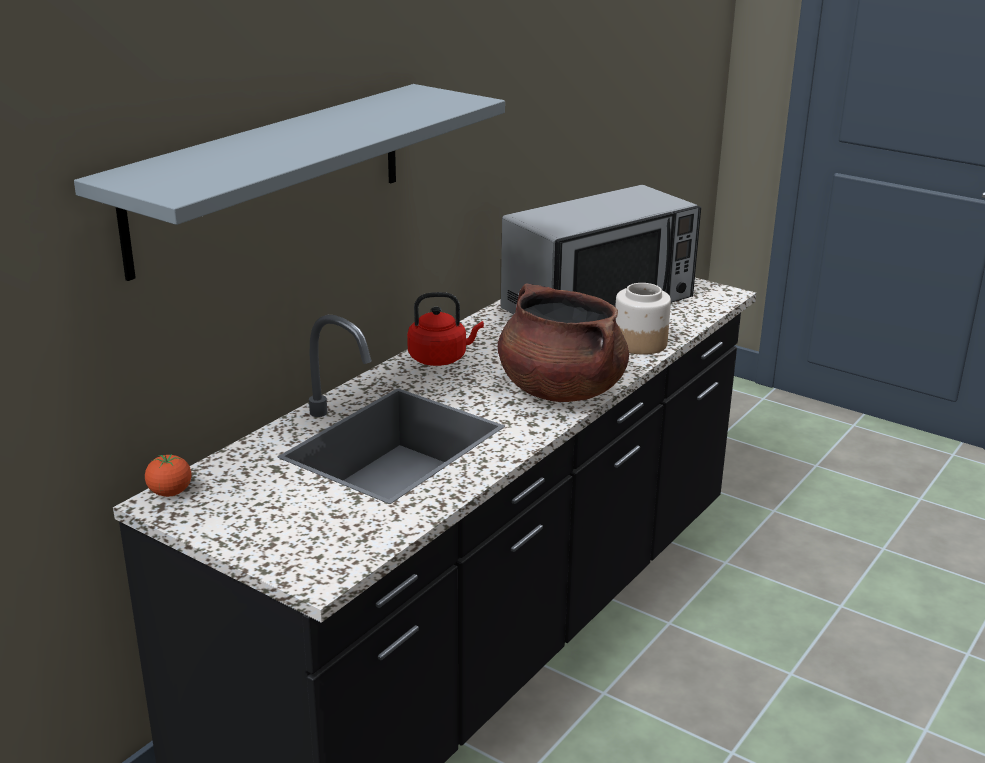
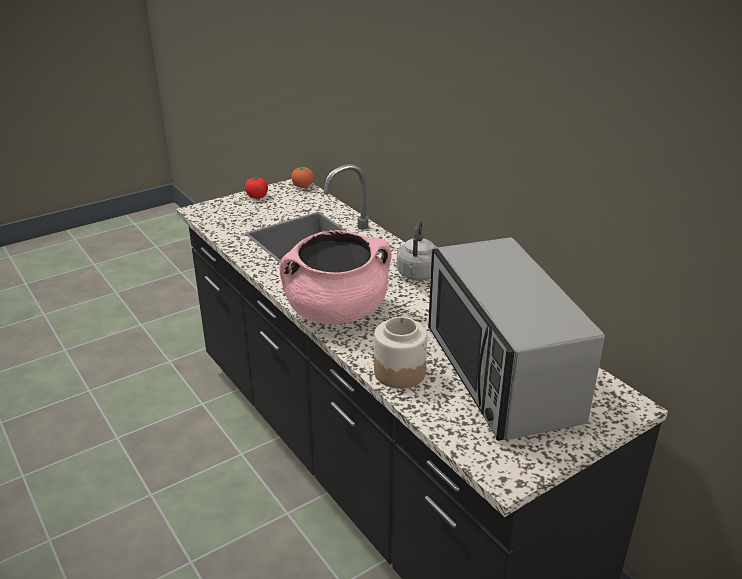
camera: 110 degrees right, 5 degrees up
grey shelf [74,84,505,281] -> none
red kettle [407,292,484,366] -> grey kettle [397,220,438,281]
brown cooking pot [498,283,629,402] -> pink cooking pot [279,230,392,324]
none -> tomato [245,177,268,199]

